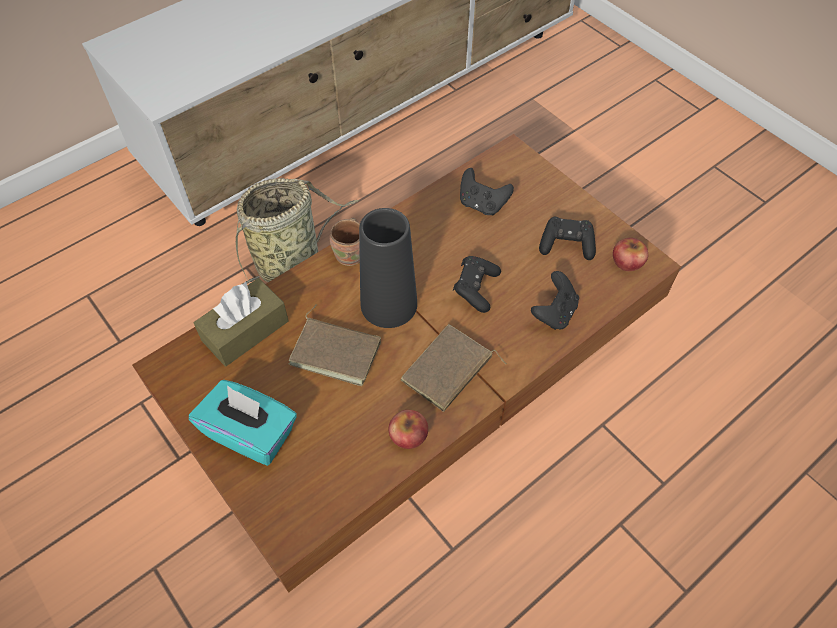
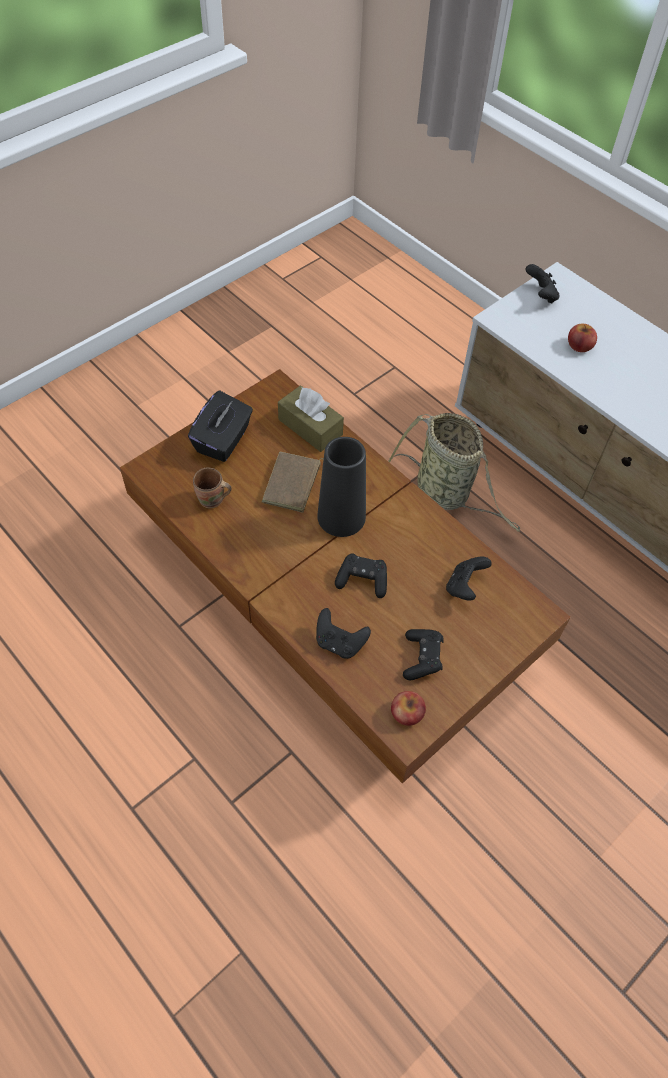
camera: 85 degrees right, 0 degrees up
turquoise tissue box [189,380,297,466] -> black tissue box [188,390,253,462]
brown mug [330,218,360,266] -> brown mug moved to [193,468,232,508]
apple [388,410,428,449] -> apple moved to [568,323,597,352]
brown book [401,324,507,412] -> none
none -> black game controller [526,264,560,304]

